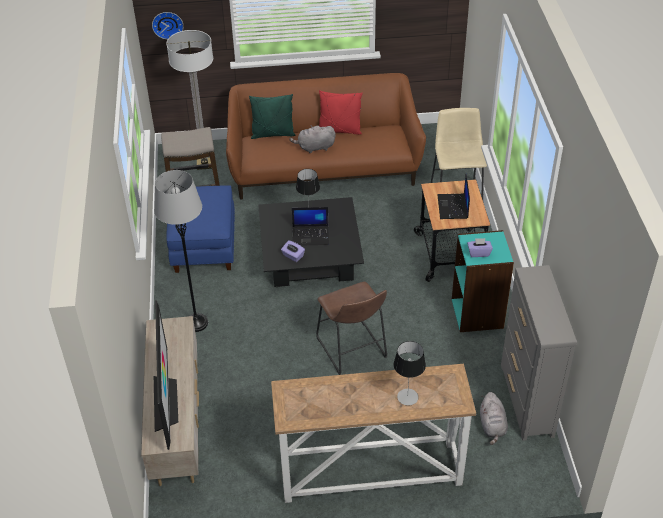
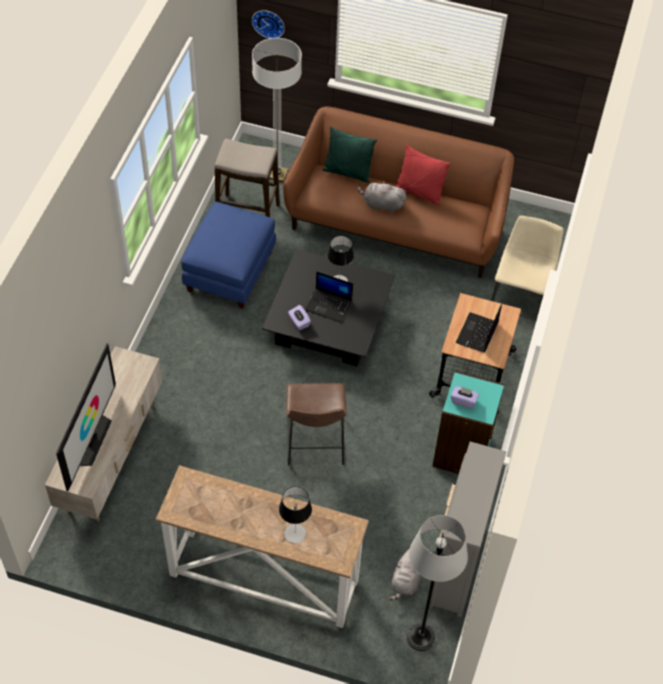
camera: 20 degrees right, 10 degrees up
grey floor lamp [154,170,208,332] -> grey floor lamp moved to [407,515,468,651]

